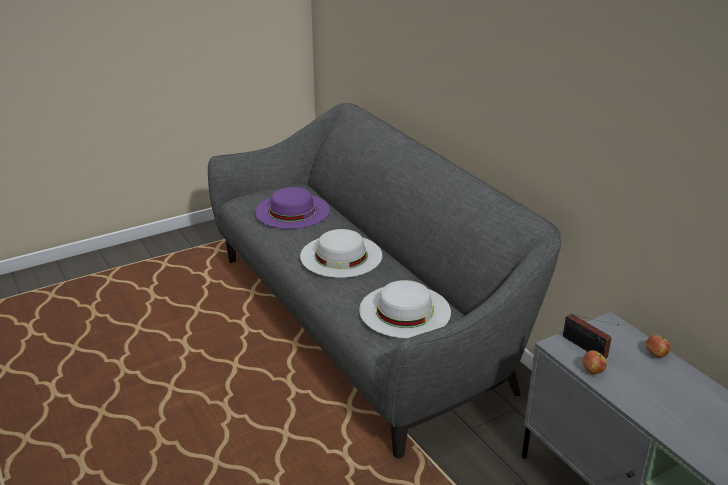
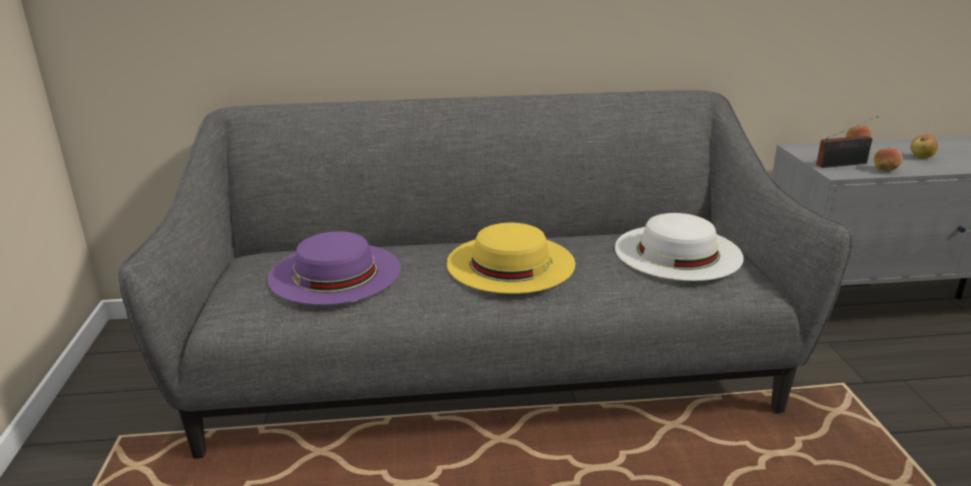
camera: 65 degrees left, 5 degrees down
white hat [300,229,382,278] -> yellow hat [447,223,575,294]
none -> apple [911,135,938,158]

